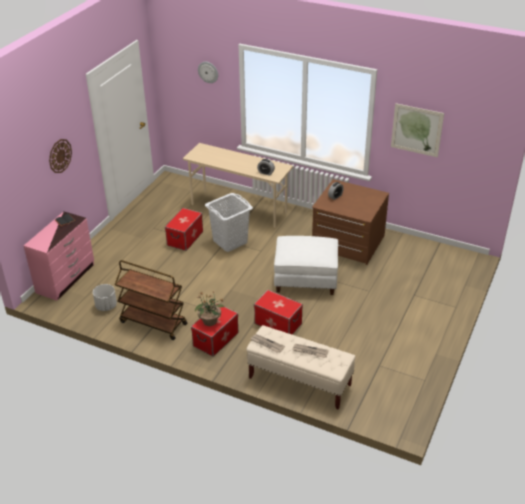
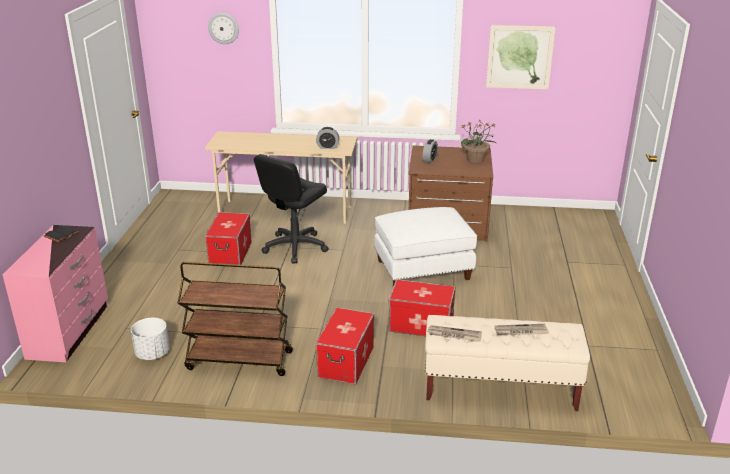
camera: 20 degrees left, 10 degrees down
wall clock [49,139,72,173] -> none
potted plant [195,291,225,326] -> potted plant moved to [461,119,497,163]
white laundry basket [205,193,253,252] -> black office chair [254,154,329,263]

